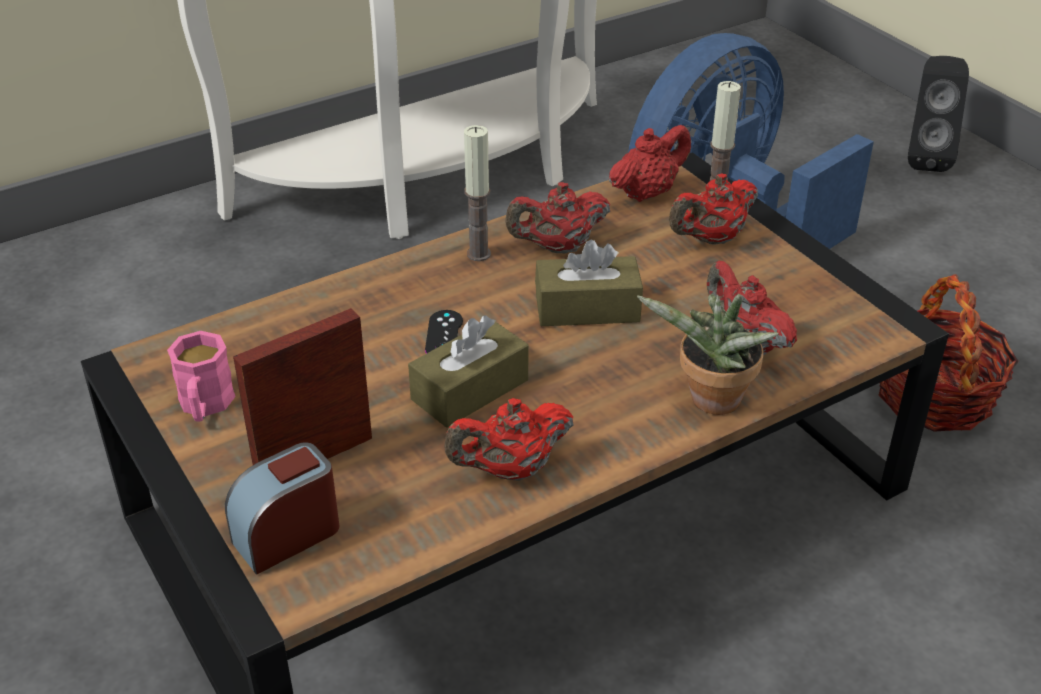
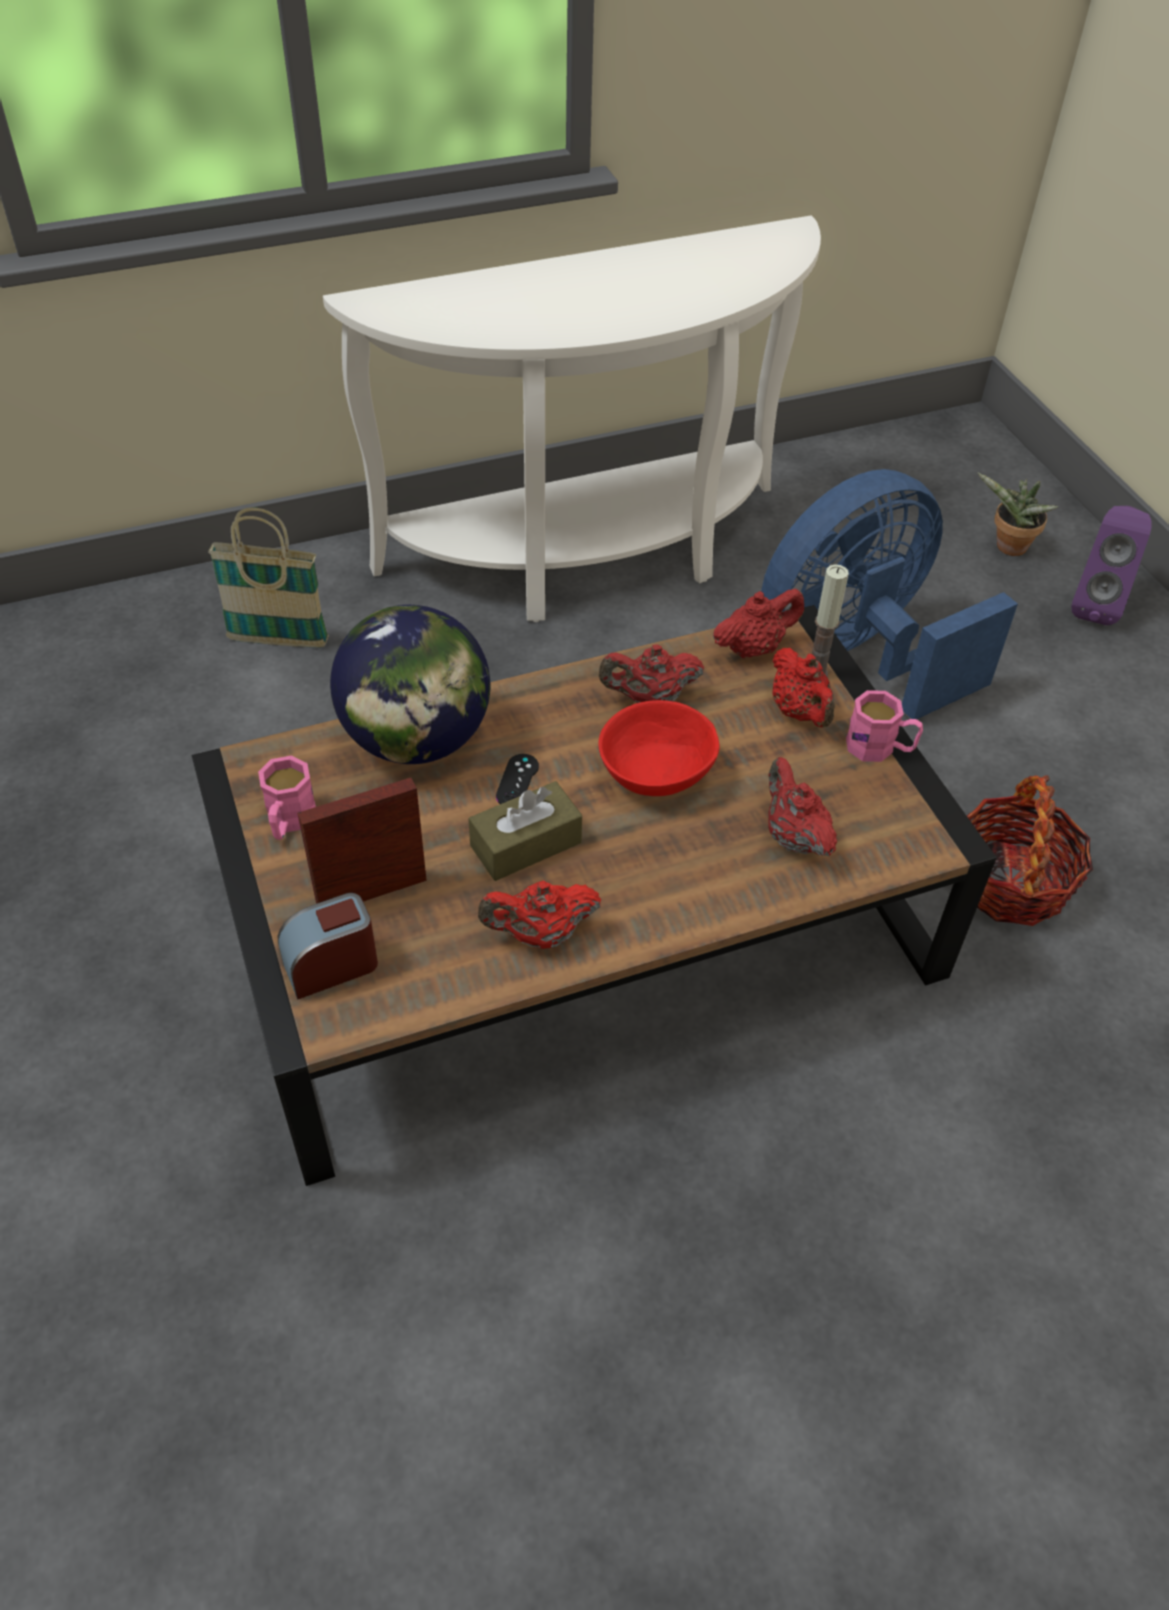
camera: 10 degrees right, 10 degrees up
candle [464,125,491,261] -> none
brown tissue box [535,240,643,326] -> red bowl [599,700,720,796]
potted plant [637,294,779,415] -> potted plant moved to [977,472,1058,556]
red teapot [669,173,758,245] -> red teapot turned 90 degrees counterclockwise [772,648,835,728]
black speaker [908,56,969,172] -> purple speaker [1071,506,1152,625]
none -> basket [208,508,329,648]
none -> globe [330,605,490,764]
none -> pink mug [846,690,923,762]

